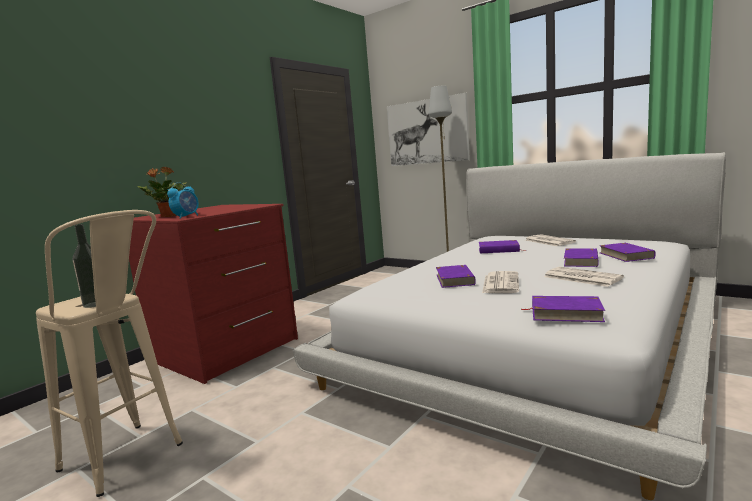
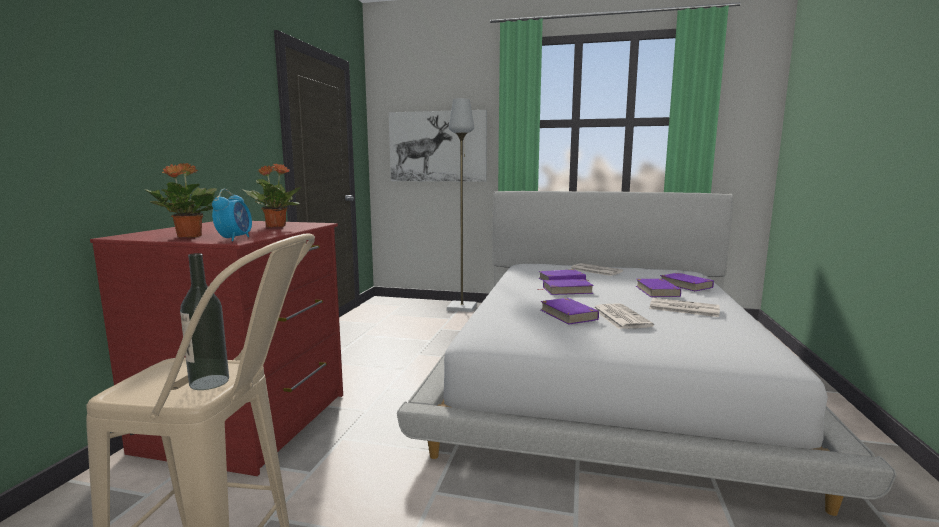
camera: 25 degrees left, 0 degrees up
purple book [522,296,605,322] -> purple book moved to [538,279,594,295]
none -> potted plant [243,164,301,228]

